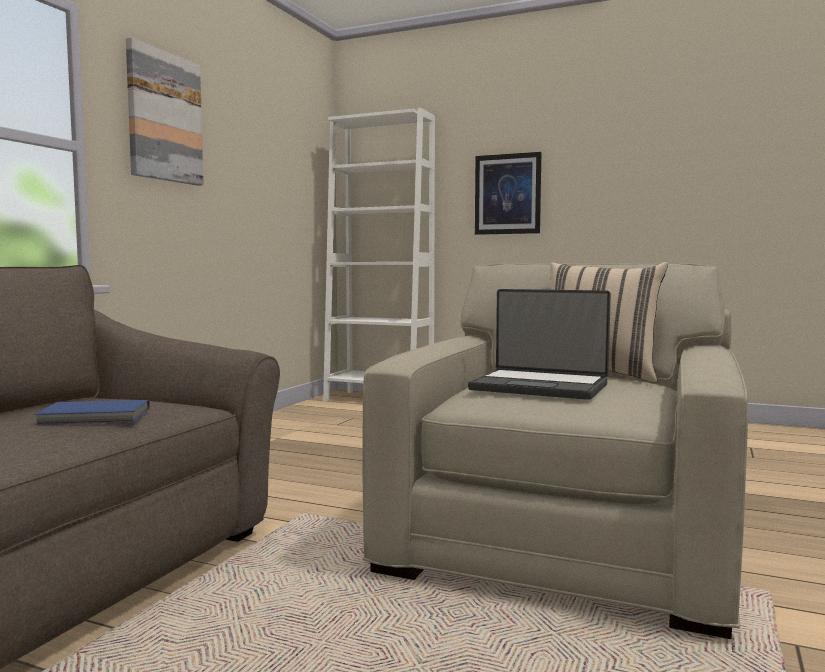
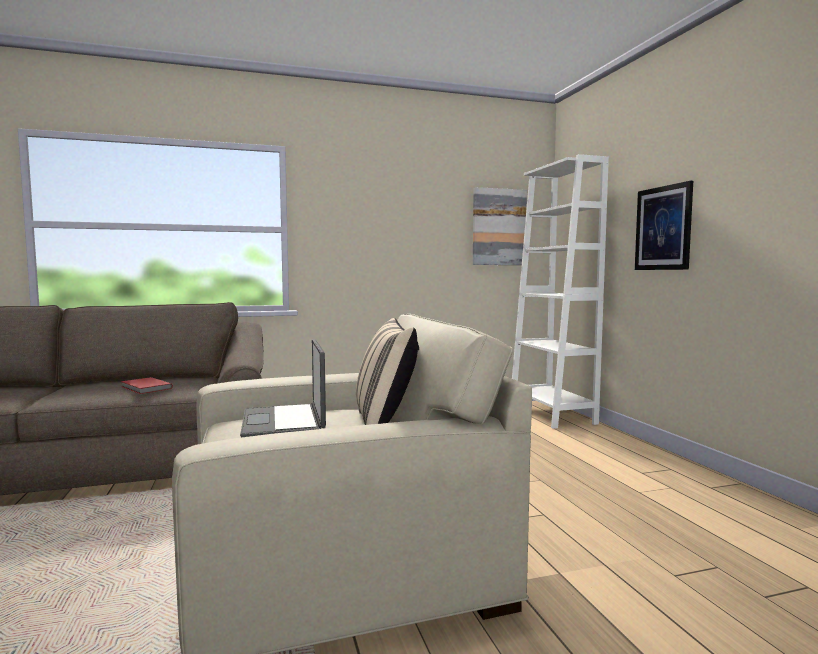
camera: 50 degrees right, 0 degrees up
blue book [35,400,150,425] -> red book [121,377,173,394]
picture [126,37,204,186] -> picture moved to [473,187,527,265]

